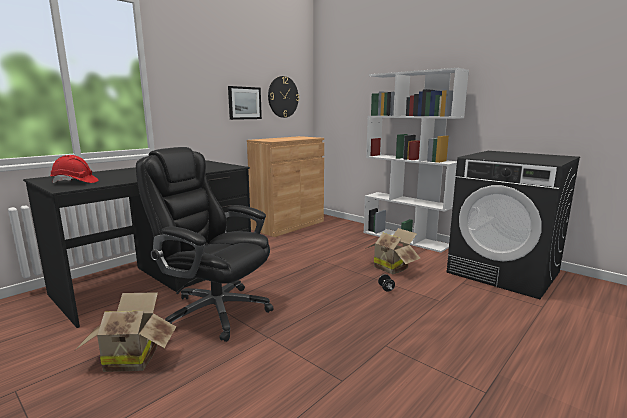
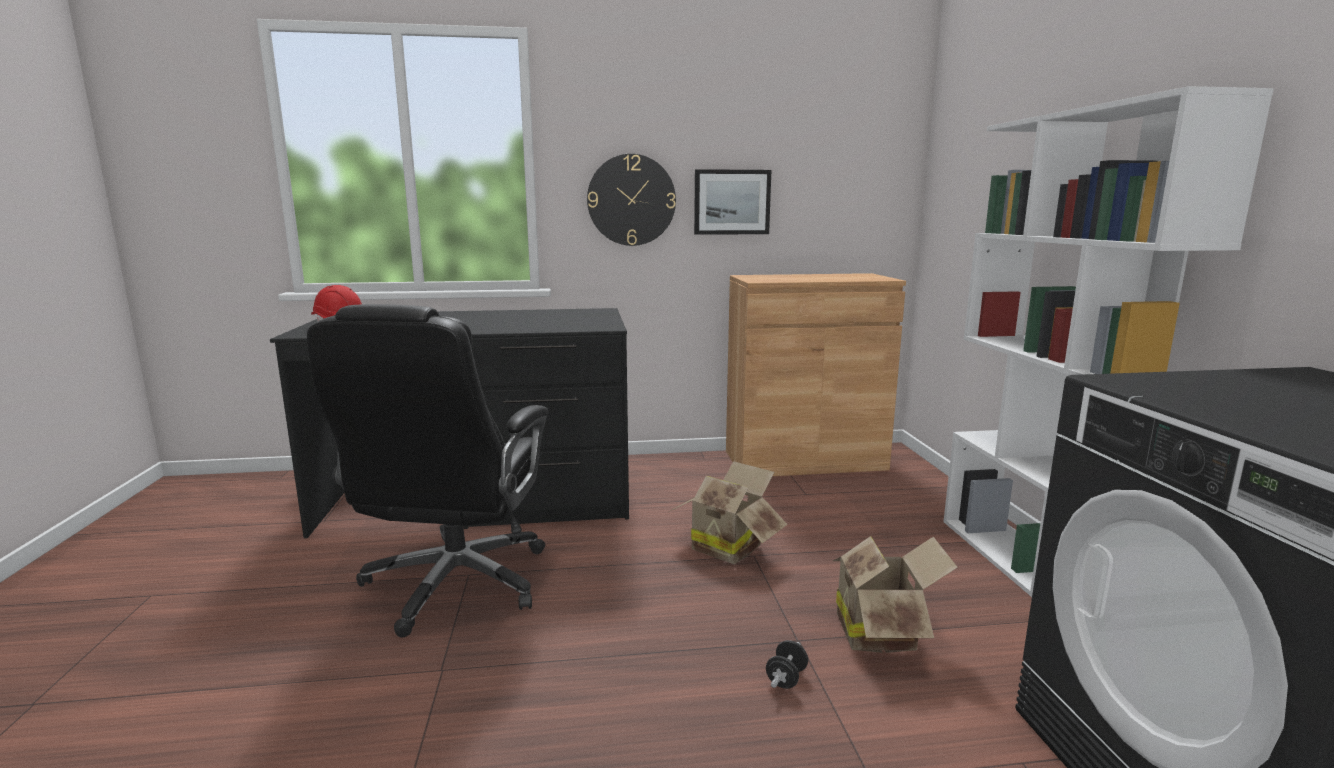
camera: 40 degrees right, 0 degrees up
cardboard box [75,292,176,372] -> cardboard box moved to [671,461,787,564]
black office chair [136,147,274,342] -> black office chair turned 150 degrees counterclockwise [307,304,548,638]
wall clock [268,76,299,118] -> wall clock moved to [587,154,676,246]

